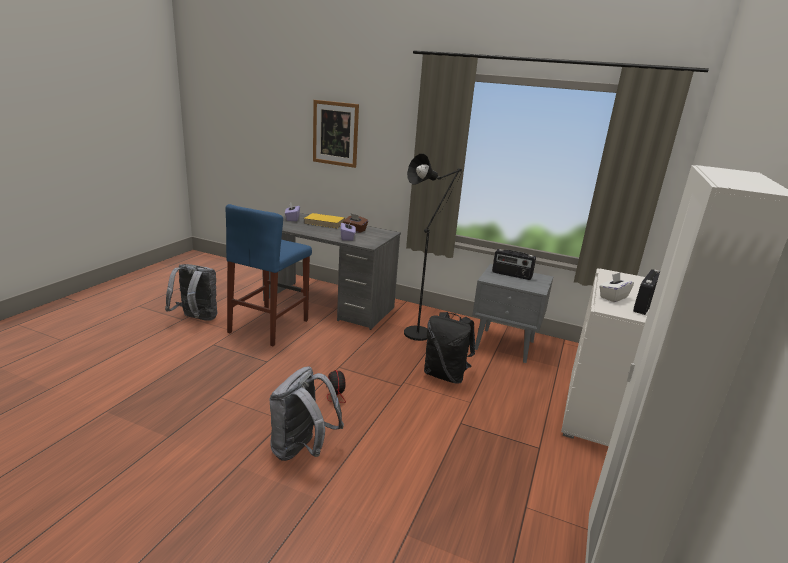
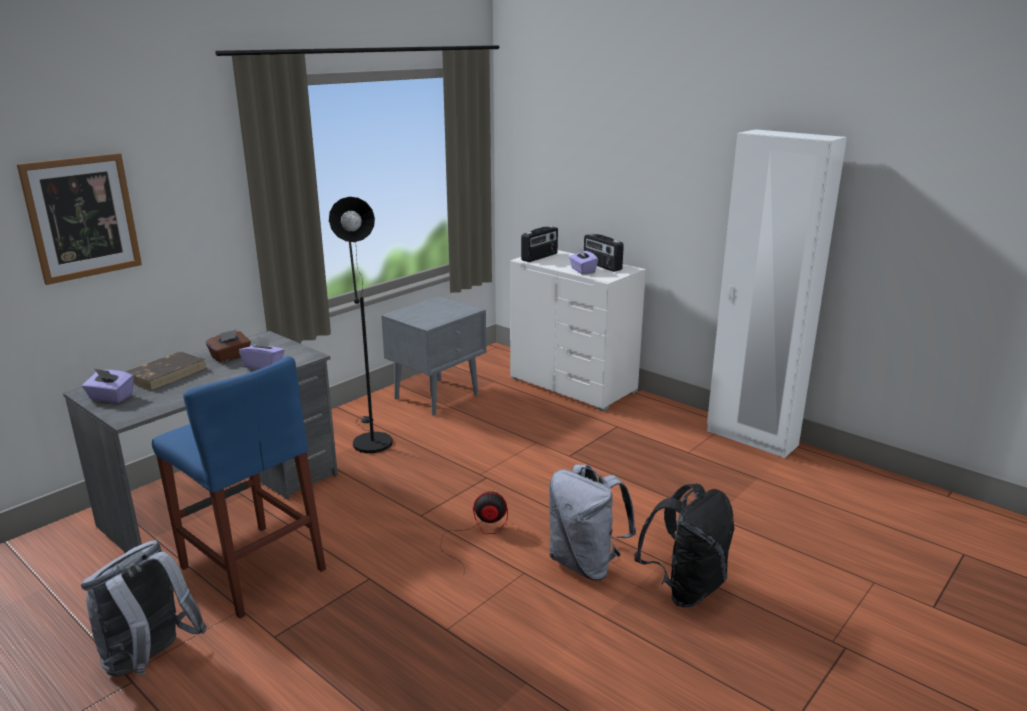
camera: 70 degrees left, 0 degrees up
yellow book [304,213,345,228] -> brown book [124,351,207,391]
black backpack [424,312,475,384] -> black backpack moved to [634,484,735,607]
radio [492,249,536,280] -> radio moved to [521,226,558,262]
white tissue box [599,273,634,302] -> purple tissue box [569,248,598,274]

